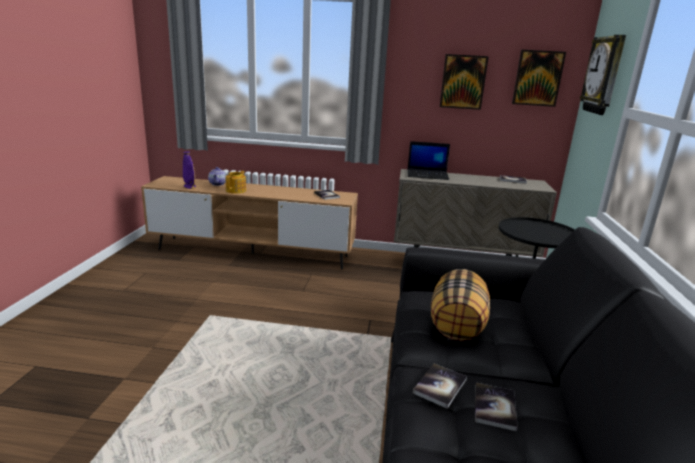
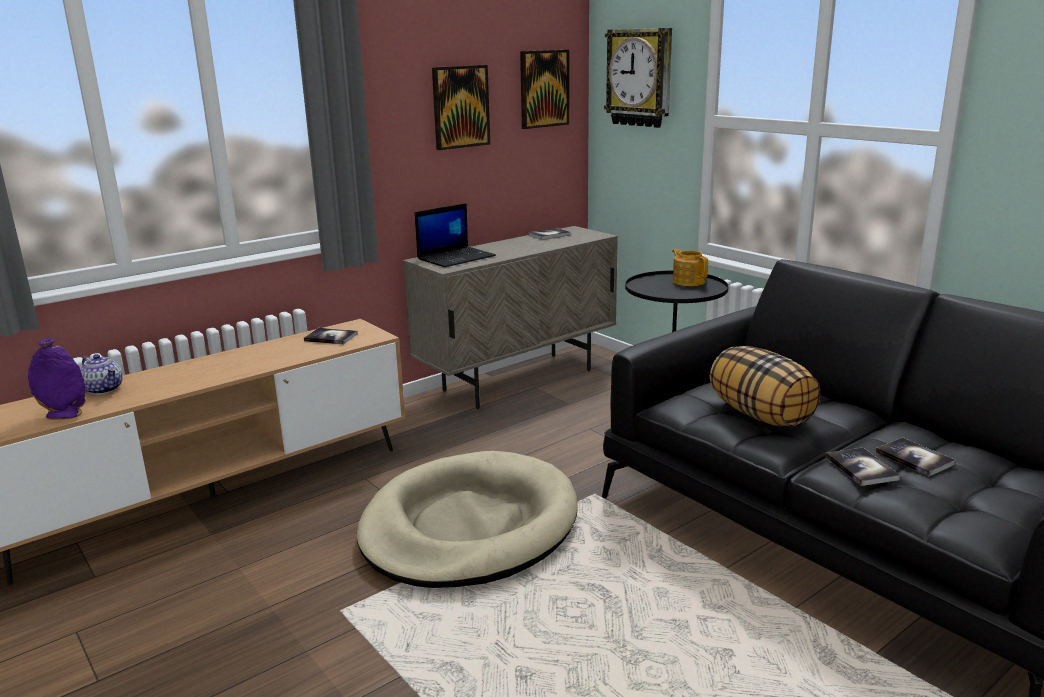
camera: 45 degrees left, 0 degrees up
teapot [226,171,246,194] -> teapot moved to [672,249,708,286]
none -> beige dog bed [357,451,578,588]

